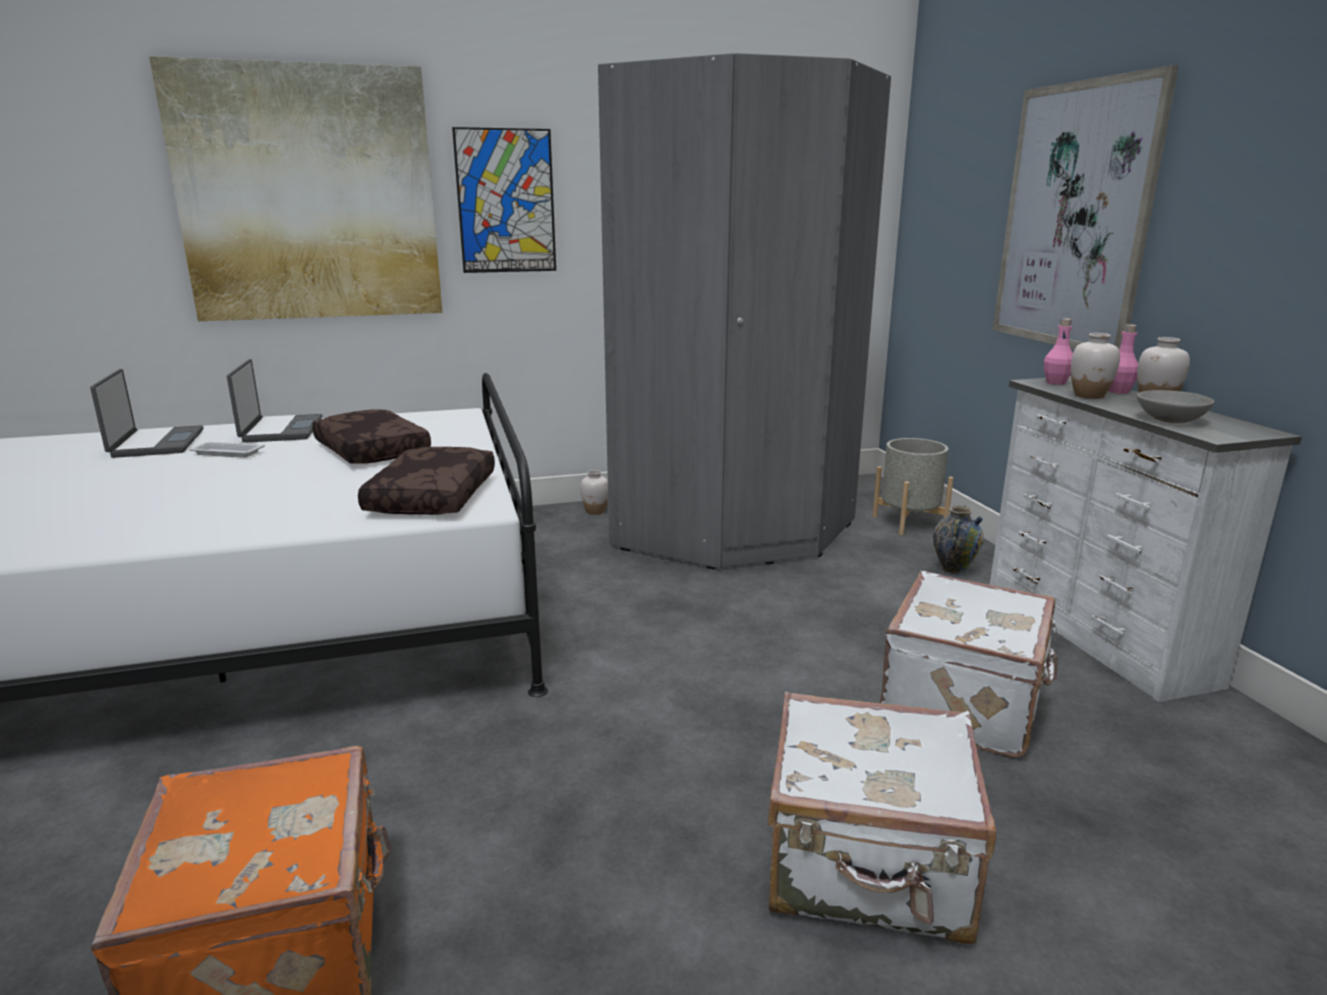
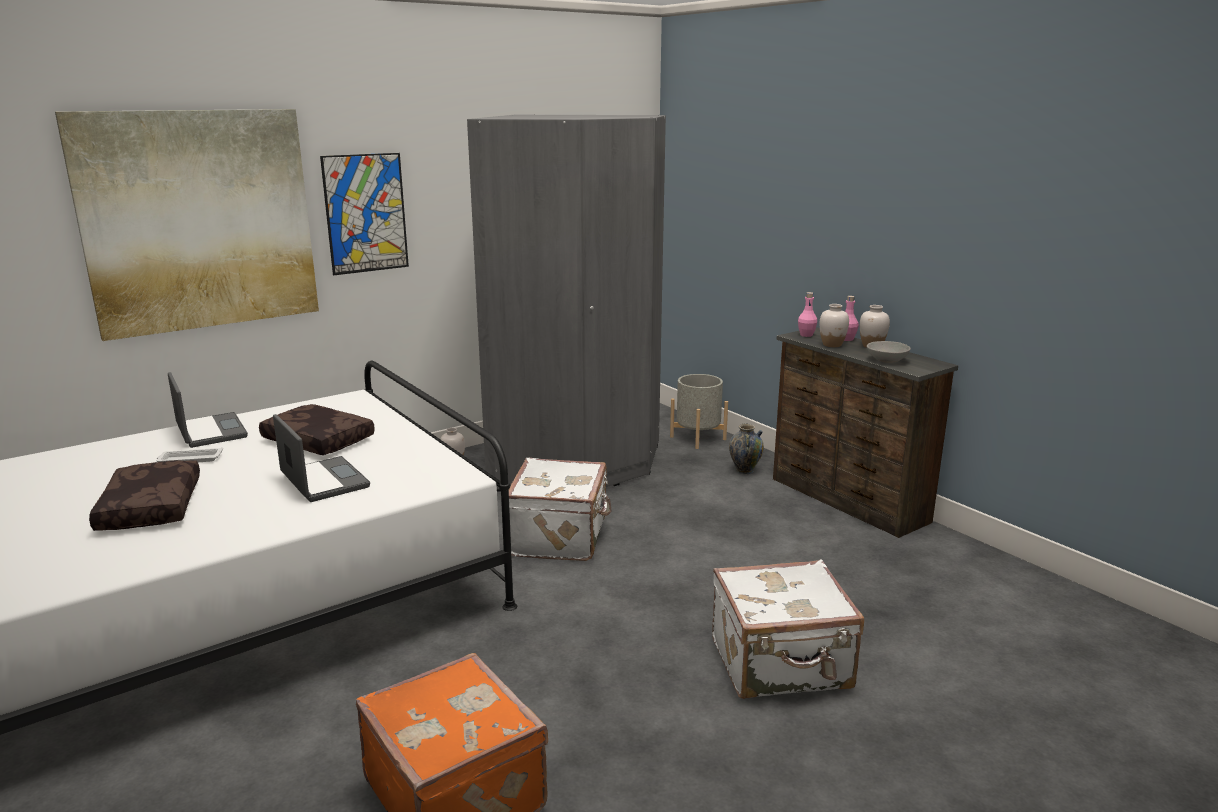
camera: 20 degrees left, 0 degrees up
laptop [90,369,204,458] -> laptop moved to [273,414,370,502]
brown pillow [358,447,495,515] -> brown pillow moved to [89,460,200,531]
white suitcase [880,571,1058,758] -> white suitcase moved to [509,458,611,561]
white dresser [990,376,1302,702] -> brown dresser [773,327,958,538]
picture [993,65,1179,349] -> none

